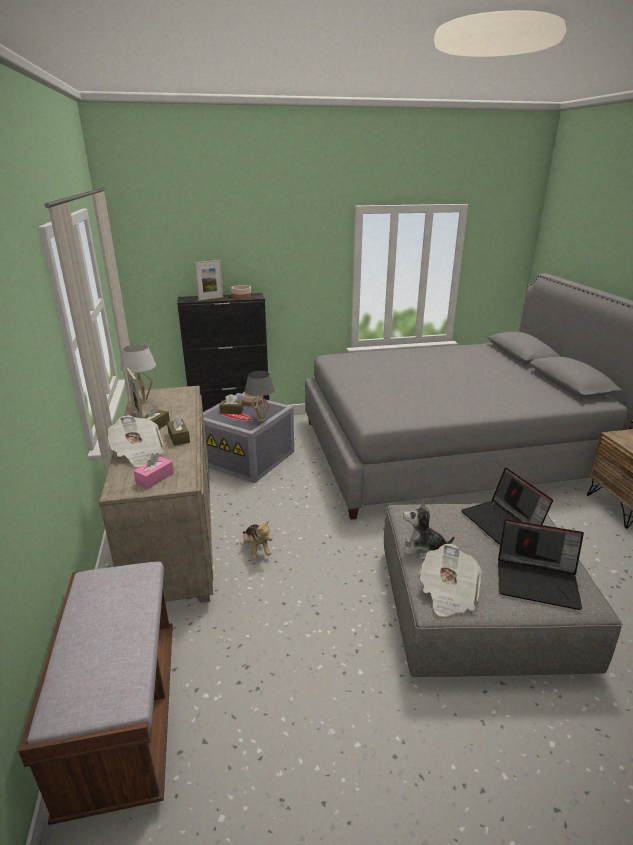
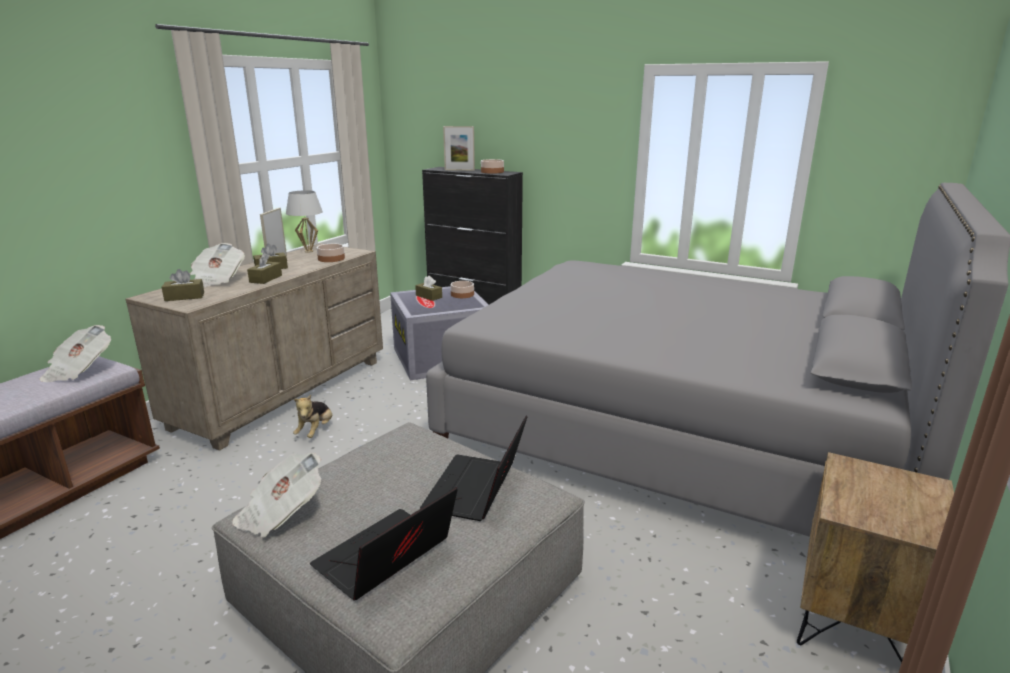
camera: 40 degrees right, 5 degrees down
pink tissue box [134,453,174,489] -> brown tissue box [162,269,204,301]
grey table lamp [245,371,275,422] -> none
plush toy [403,501,454,560] -> none
laptop [498,519,584,610] -> laptop turned 75 degrees clockwise [310,487,458,601]
none -> newspaper [40,325,111,382]
none -> bowl [317,244,345,262]

